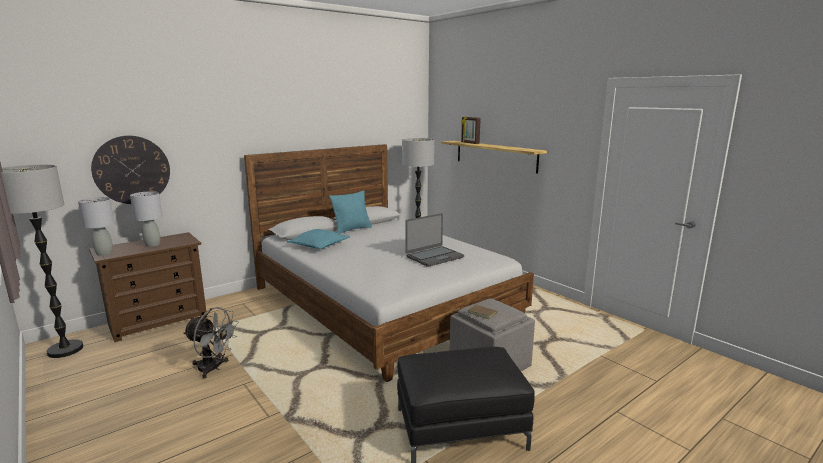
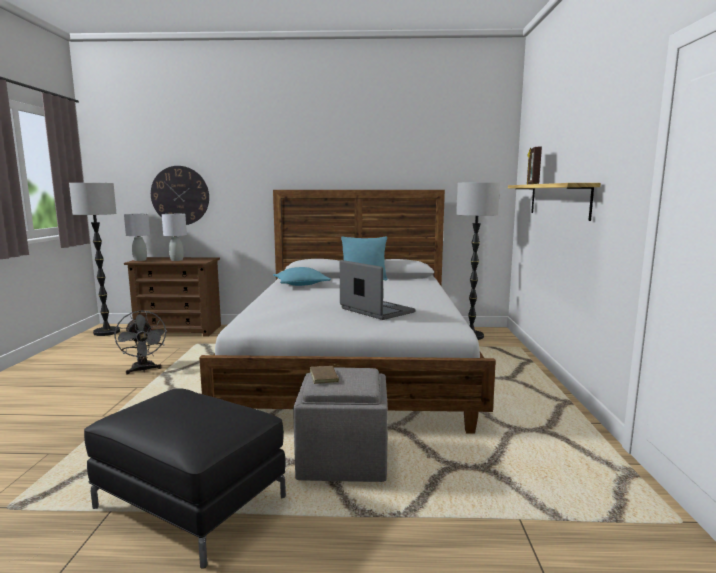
camera: 40 degrees right, 5 degrees down
laptop [405,213,464,267] -> laptop turned 135 degrees counterclockwise [340,260,415,320]

